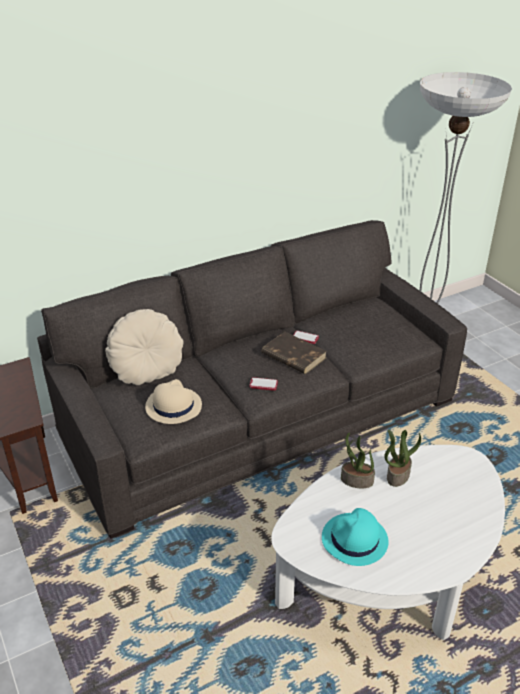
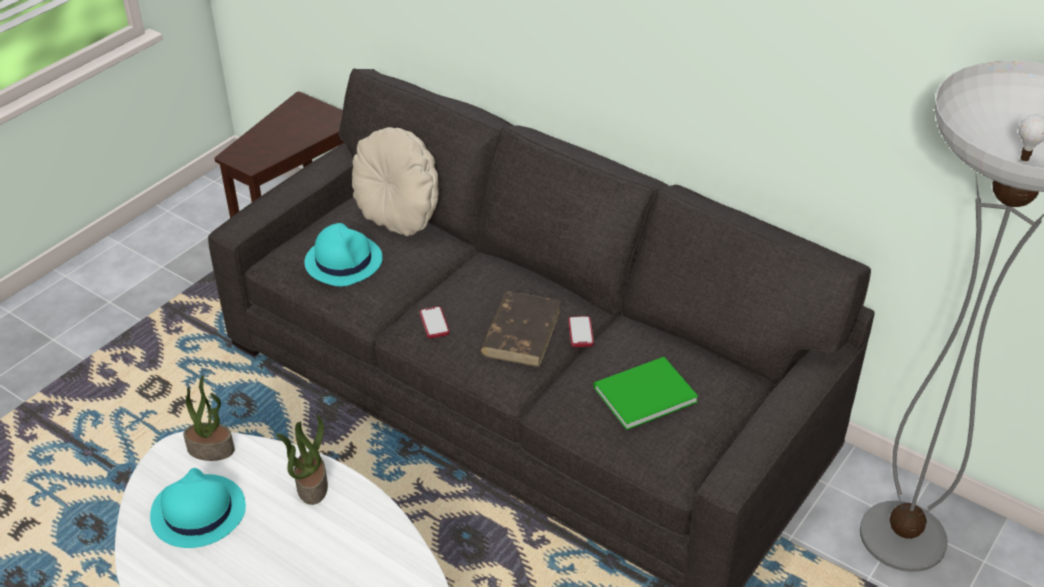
camera: 65 degrees right, 5 degrees up
beige hat [145,379,202,424] -> turquoise hat [304,223,383,287]
potted plant [384,430,421,487] -> potted plant moved to [183,375,235,461]
none -> green book [593,357,698,430]

